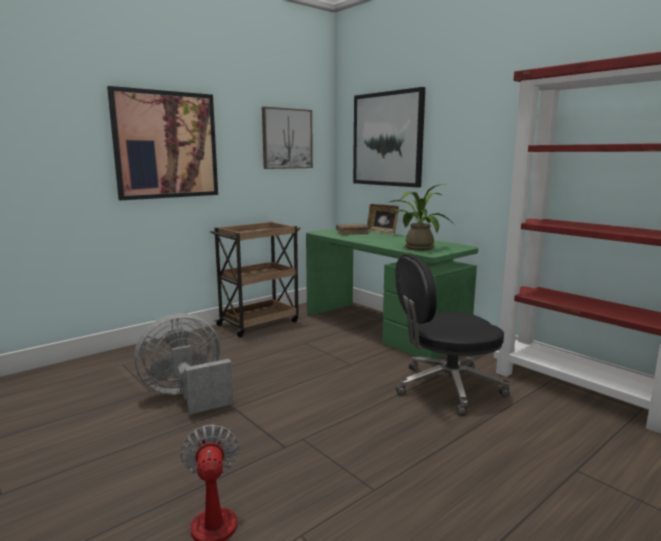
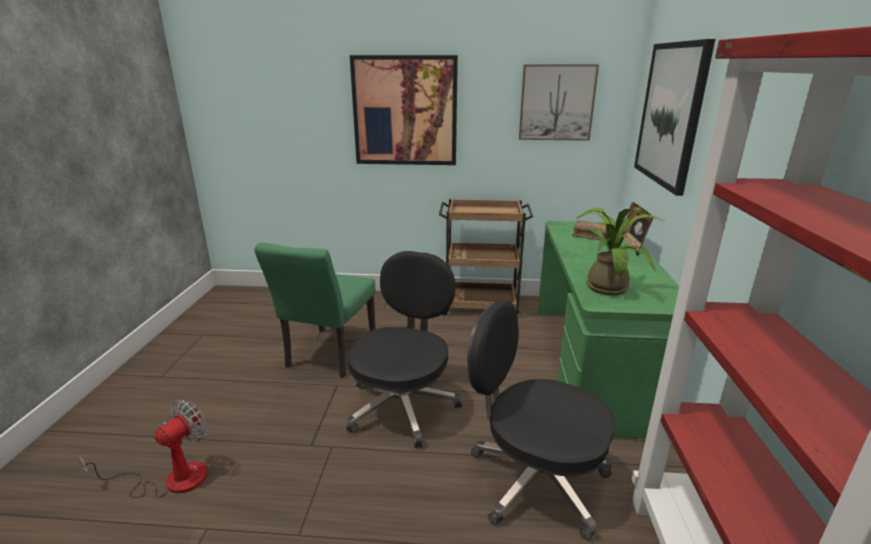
camera: 45 degrees right, 10 degrees up
grey fan [134,313,233,414] -> green chair [254,242,376,378]
none -> black office chair [346,251,462,448]

